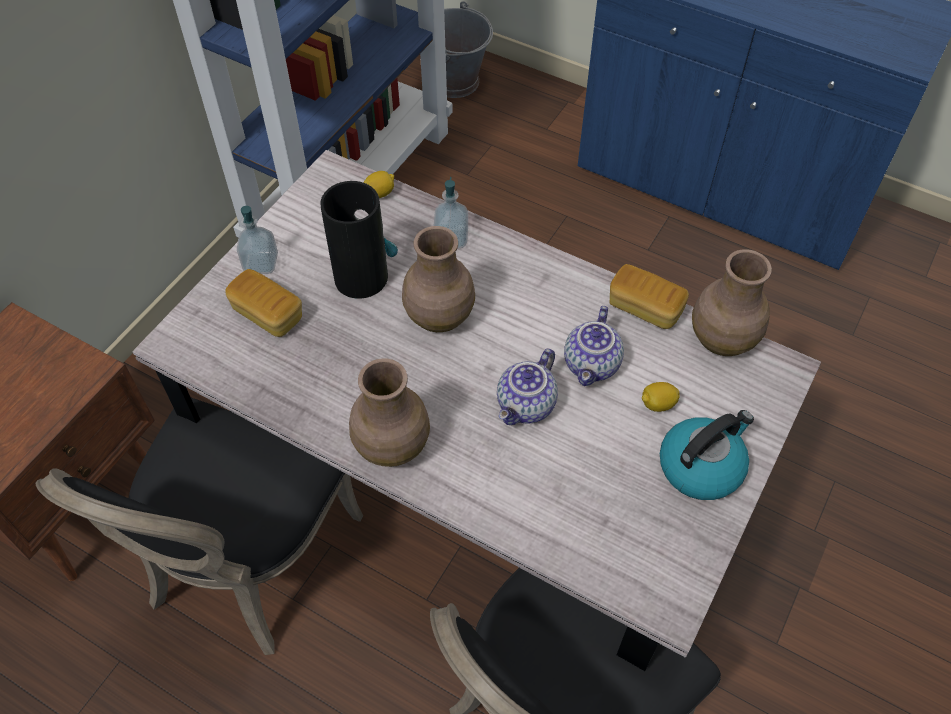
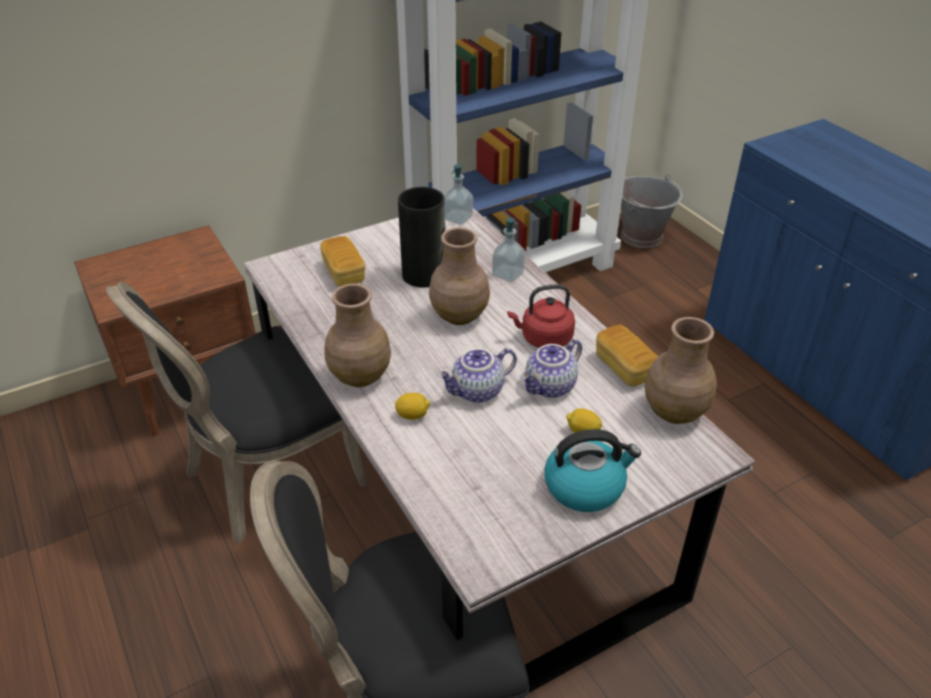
camera: 30 degrees right, 15 degrees down
soap dispenser [237,206,278,274] -> soap dispenser moved to [444,164,473,225]
lemon [364,171,394,198] -> lemon moved to [395,393,430,420]
none -> red kettle [508,284,575,348]

